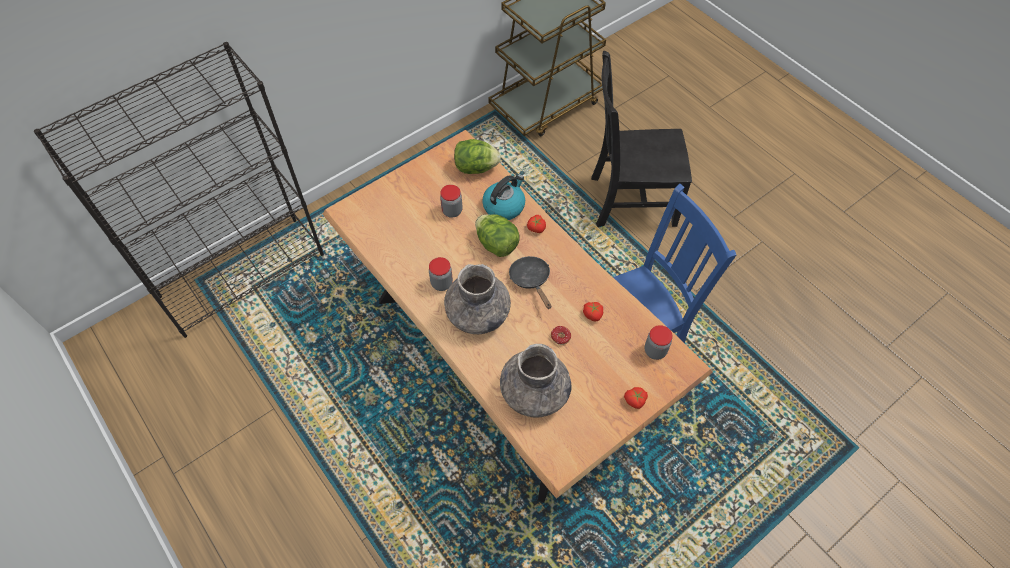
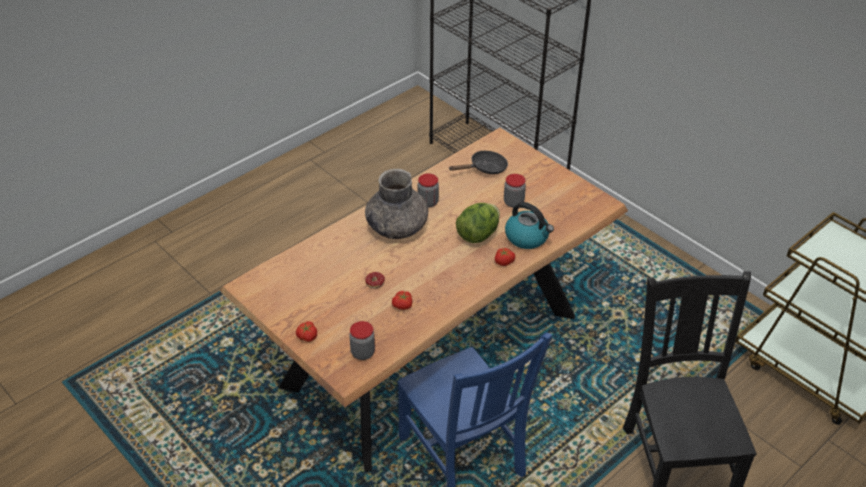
camera: 85 degrees right, 15 degrees down
lettuce [454,139,501,174] -> none
grey vase [500,344,572,418] -> none
black frying pan [509,256,551,309] -> black frying pan moved to [449,151,508,174]

